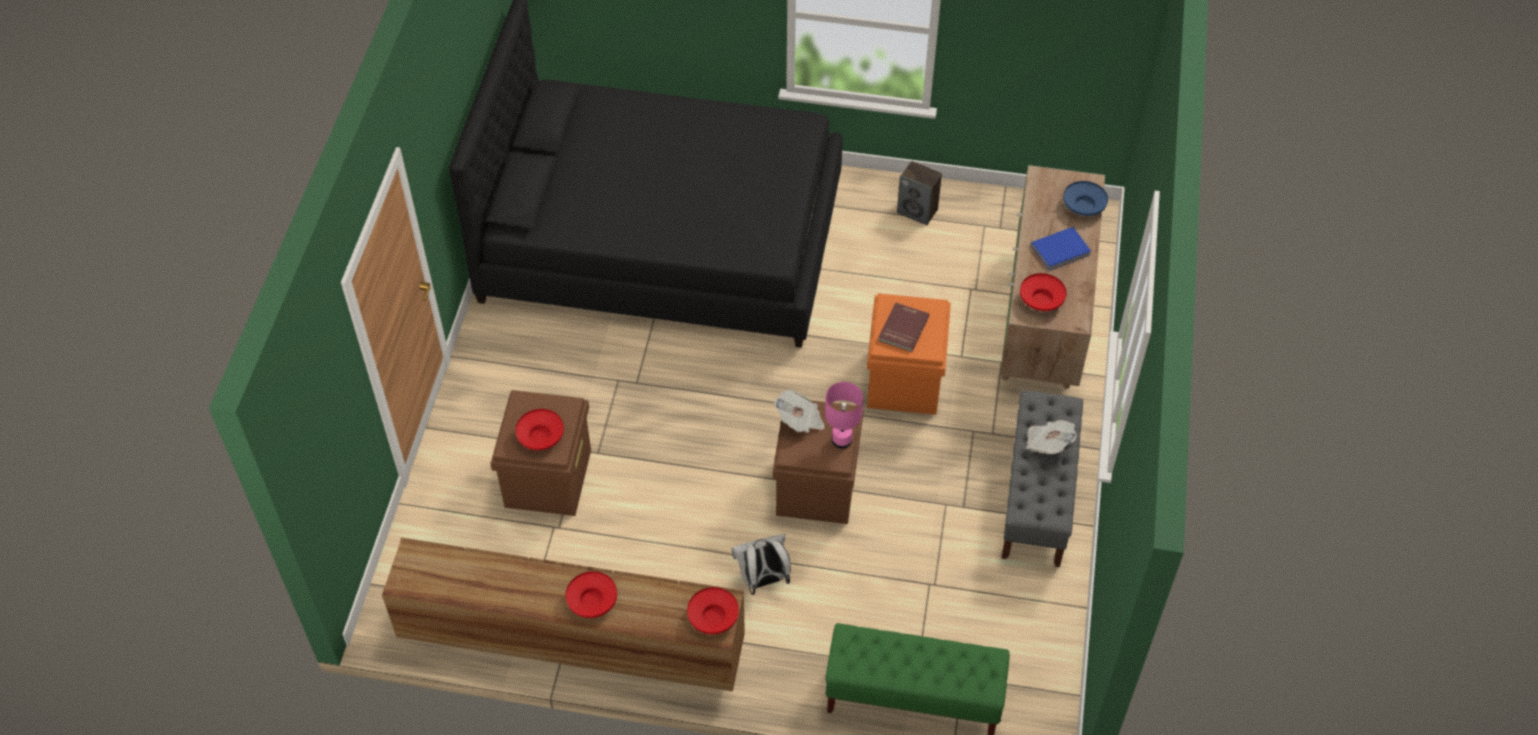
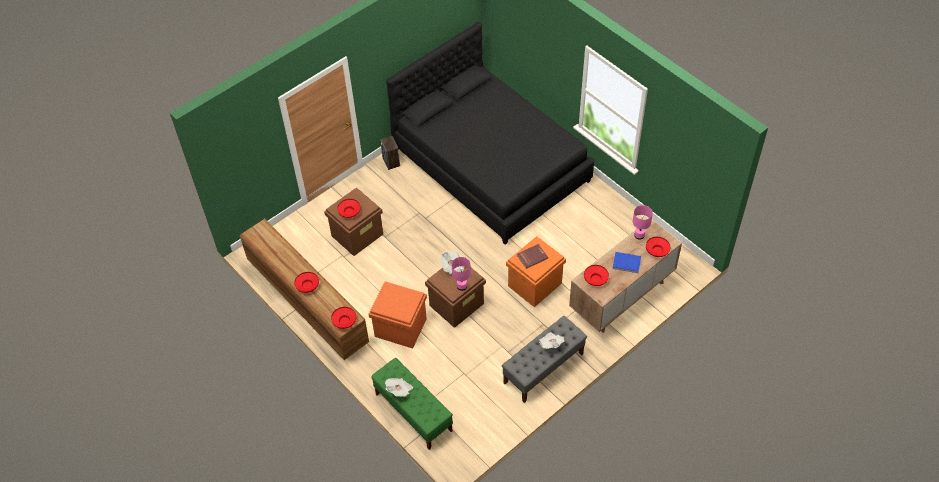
camera: 40 degrees right, 0 degrees up
white backpack [732,534,791,595] -> orange storage box [368,281,427,349]
speaker [897,161,942,225] -> speaker moved to [380,136,400,170]
blue bowl [1063,181,1108,216] -> red bowl [646,237,670,257]
none -> newspaper [385,378,413,397]
none -> pink table lamp [633,205,653,240]

